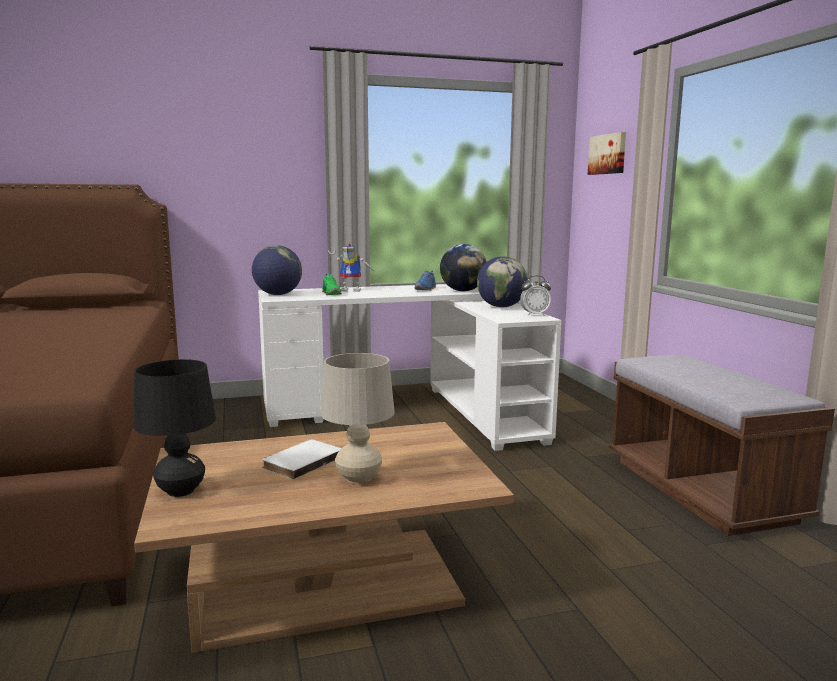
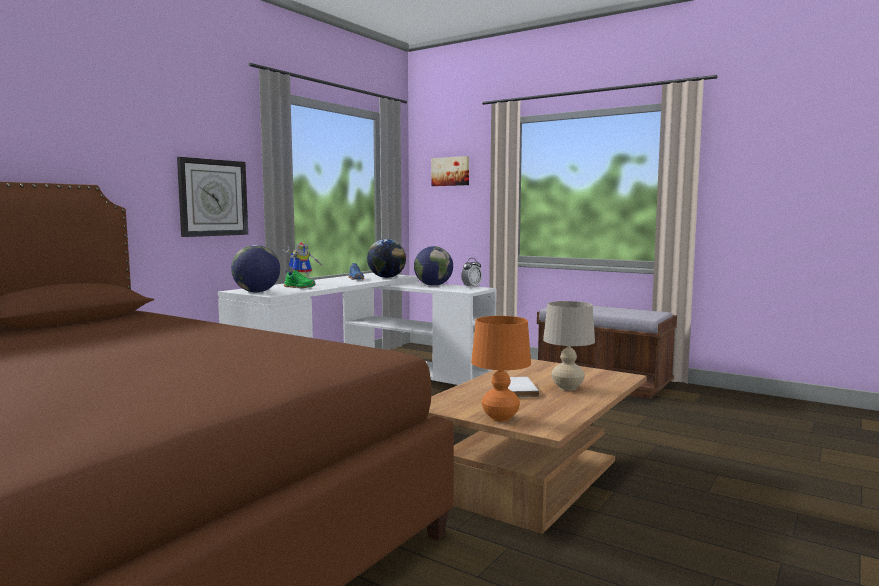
camera: 40 degrees left, 5 degrees down
black table lamp [133,359,216,497] -> orange table lamp [471,316,531,421]
none -> wall clock [177,157,248,237]

